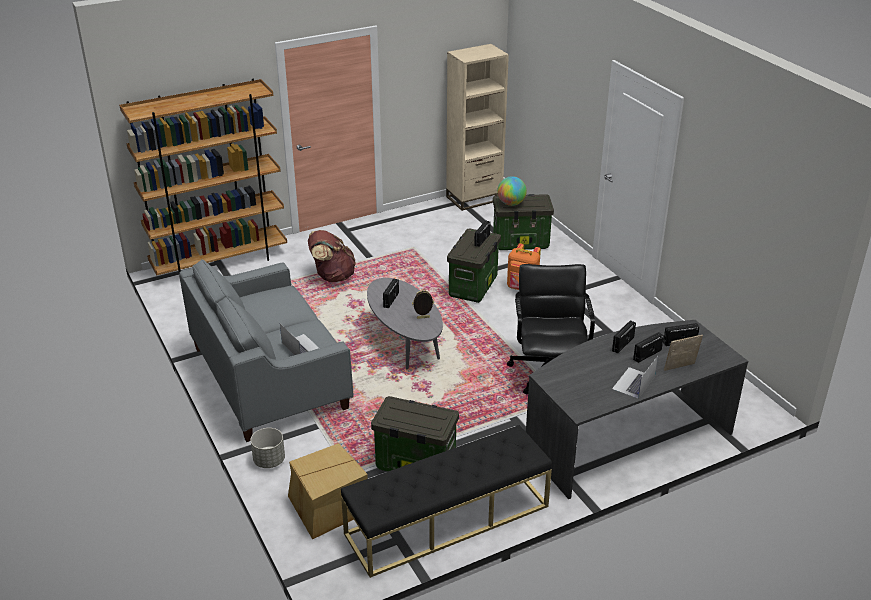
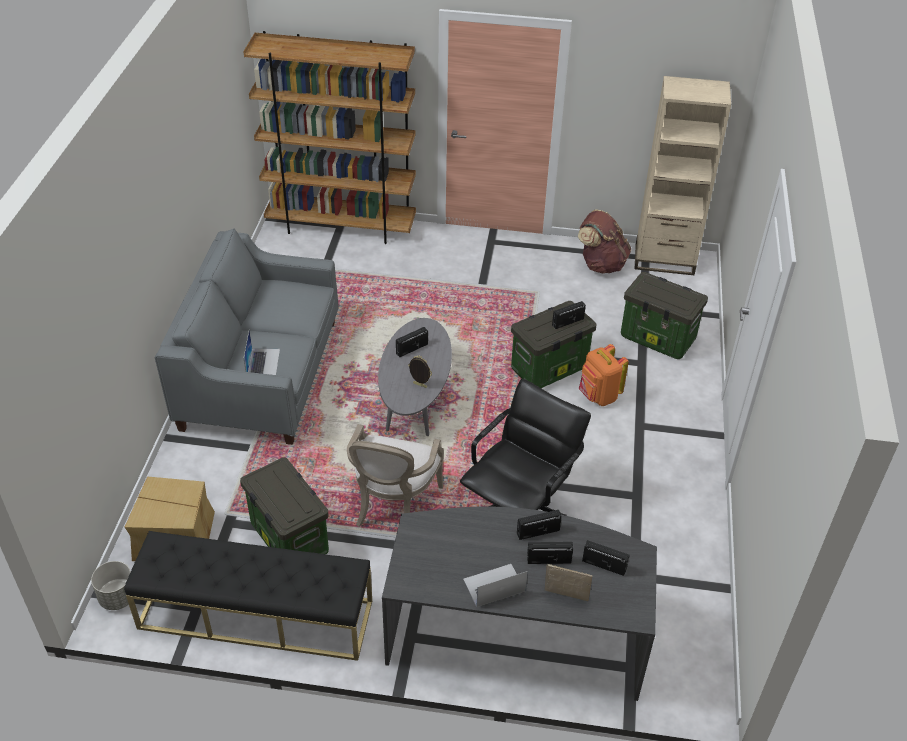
camera: 35 degrees right, 10 degrees up
grey planter [250,428,285,468] -> grey planter moved to [91,561,131,610]
brown backpack [308,230,356,282] -> brown backpack moved to [578,210,631,273]
globe [497,176,527,206] -> none
none -> armchair [347,424,444,527]

